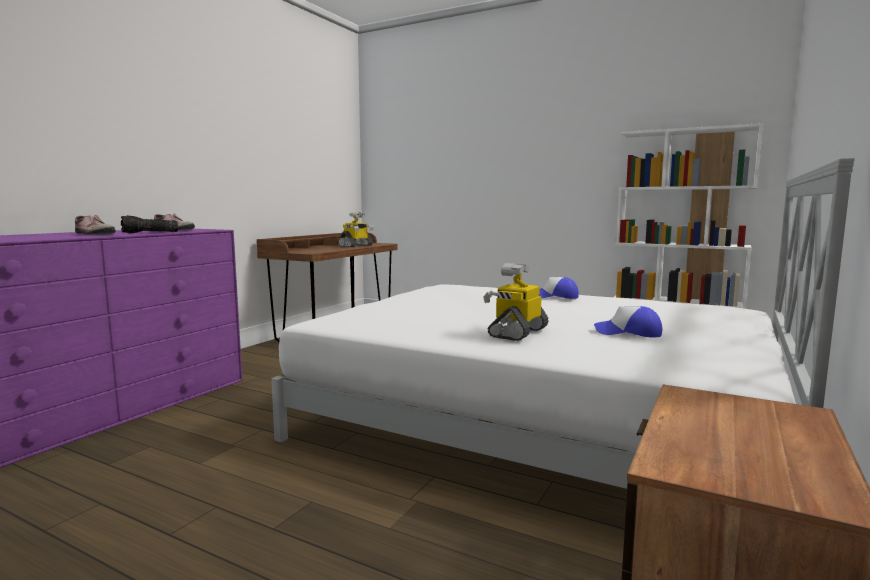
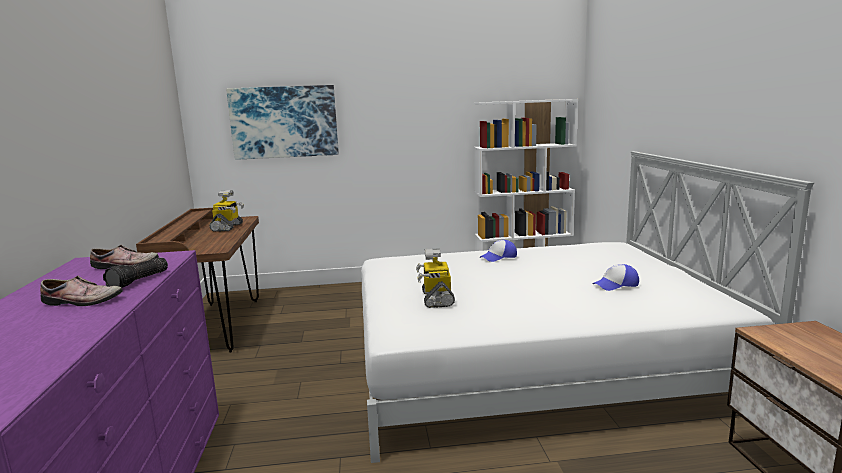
camera: 35 degrees left, 5 degrees up
toy robot [483,263,549,341] -> toy robot moved to [416,248,455,308]
none -> picture [226,85,339,160]

